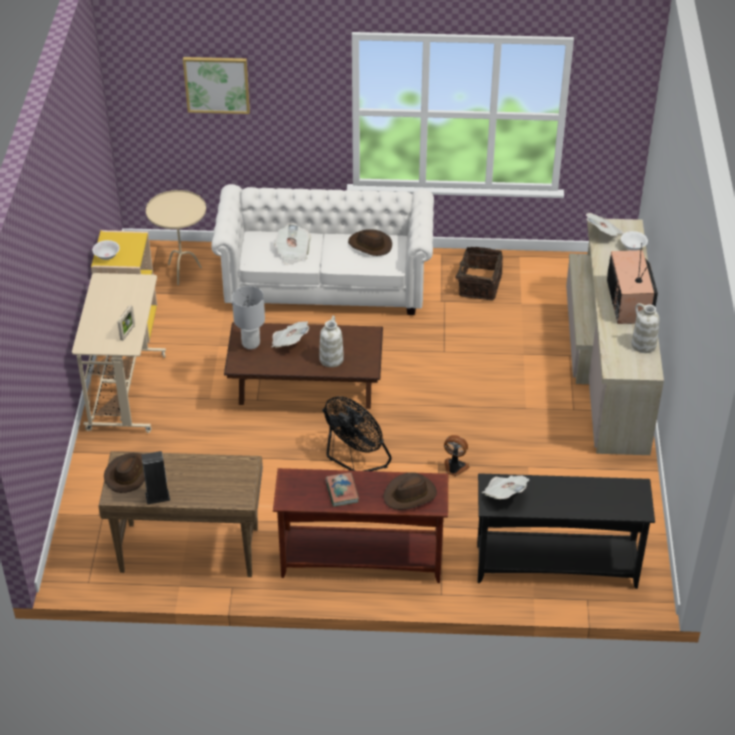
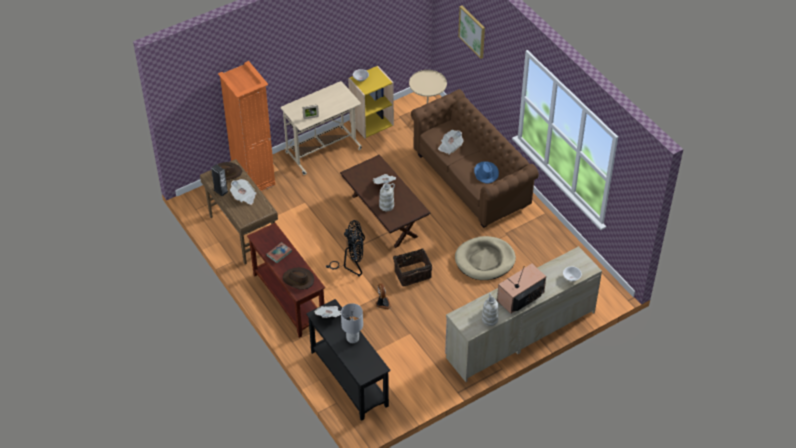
camera: 55 degrees right, 5 degrees up
white sofa [211,184,434,315] -> brown sofa [411,89,539,228]
grey table lamp [232,286,265,349] -> grey table lamp moved to [341,303,363,343]
brown hat [348,230,392,256] -> blue hat [474,161,499,184]
basket [455,247,503,300] -> basket moved to [393,249,432,286]
newspaper [586,213,624,237] -> newspaper moved to [230,179,257,205]
none -> orange cabinet [218,61,275,191]
none -> beige dog bed [455,236,516,280]

